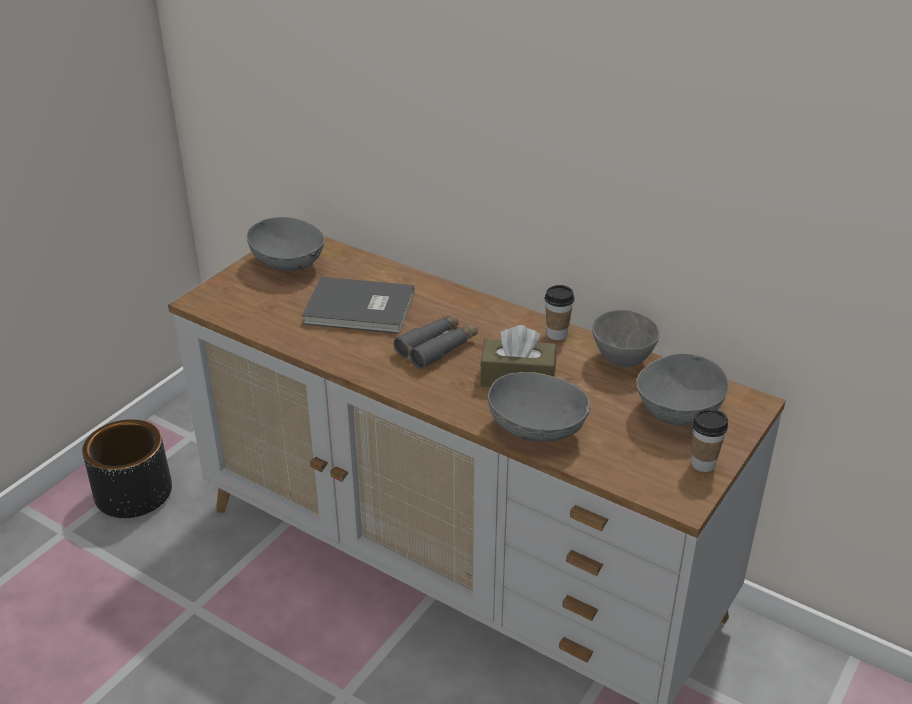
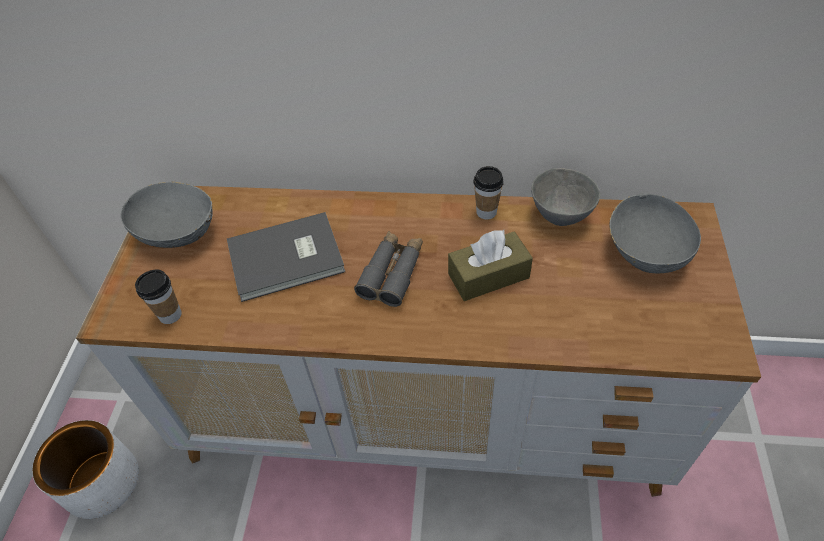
camera: 25 degrees left, 15 degrees up
black planter [82,419,172,518] -> white planter [32,420,139,519]
grey bowl [488,372,590,442] -> none
cup [691,409,728,472] -> cup moved to [135,270,182,324]

